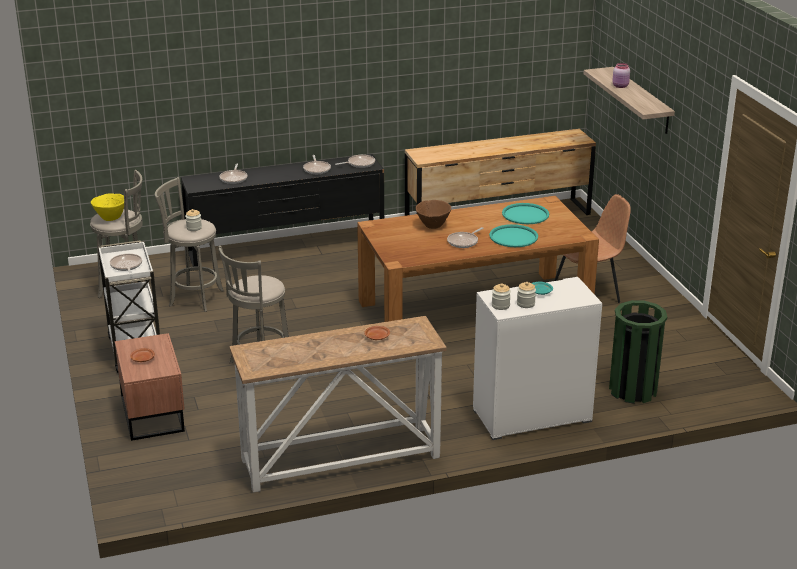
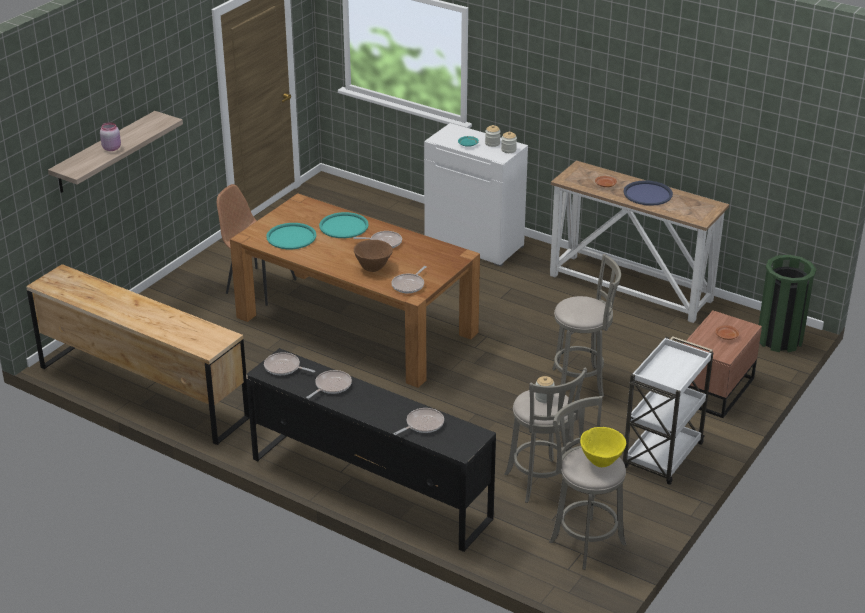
camera: 130 degrees left, 5 degrees up
frying pan [110,254,142,276] -> frying pan moved to [391,266,427,293]
green trash can [609,300,667,404] -> green trash can moved to [759,255,816,352]
none -> blue tray [623,180,673,206]

